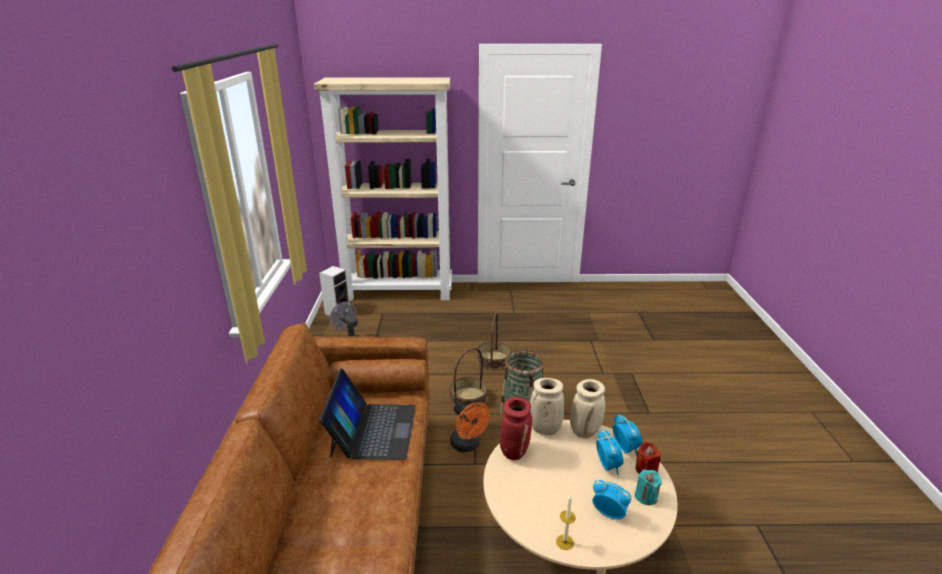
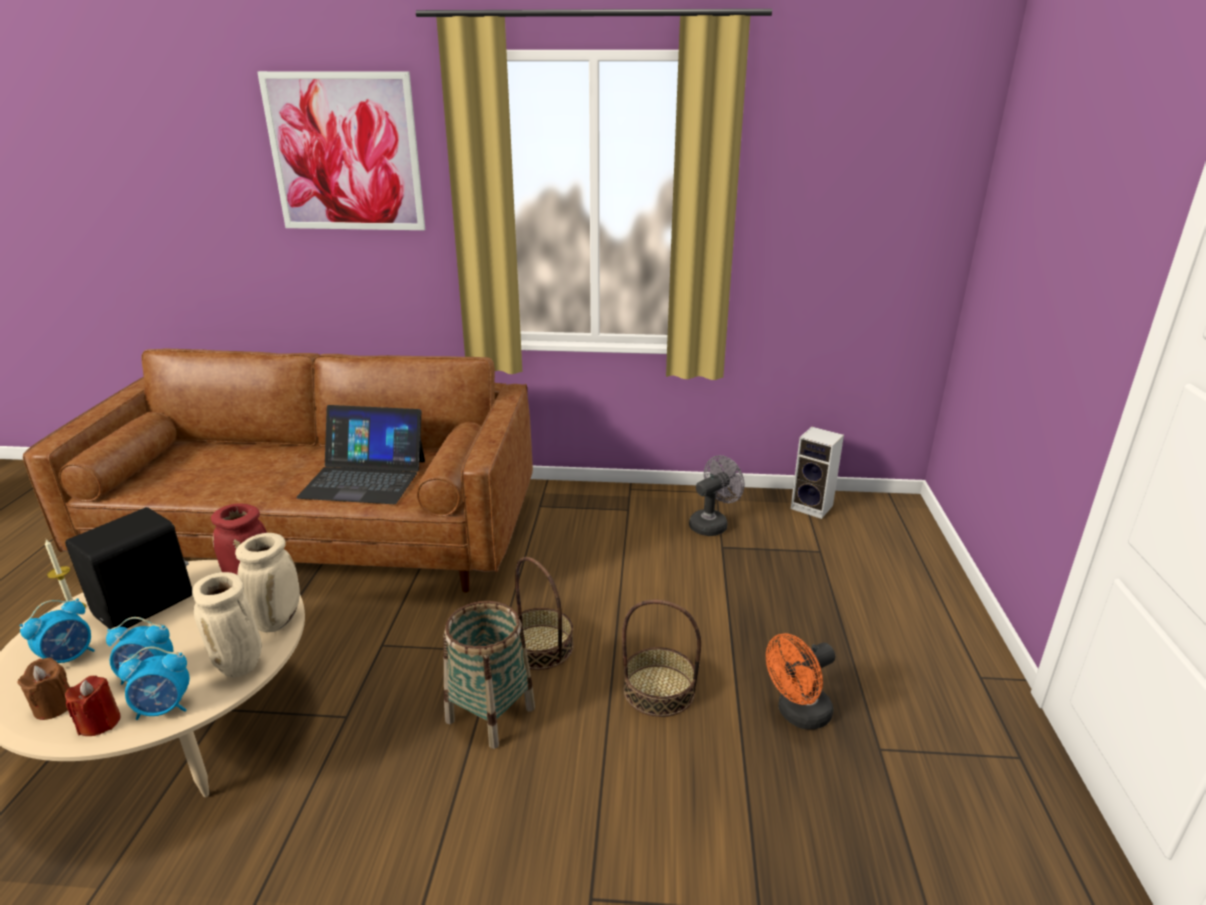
camera: 95 degrees right, 0 degrees up
beige bookcase [314,77,452,301] -> none
orange fan [450,402,490,452] -> orange fan moved to [766,633,835,730]
turquoise candle [635,469,662,505] -> brown candle [18,657,70,720]
none -> black speaker [65,507,192,629]
none -> picture [257,71,425,230]

